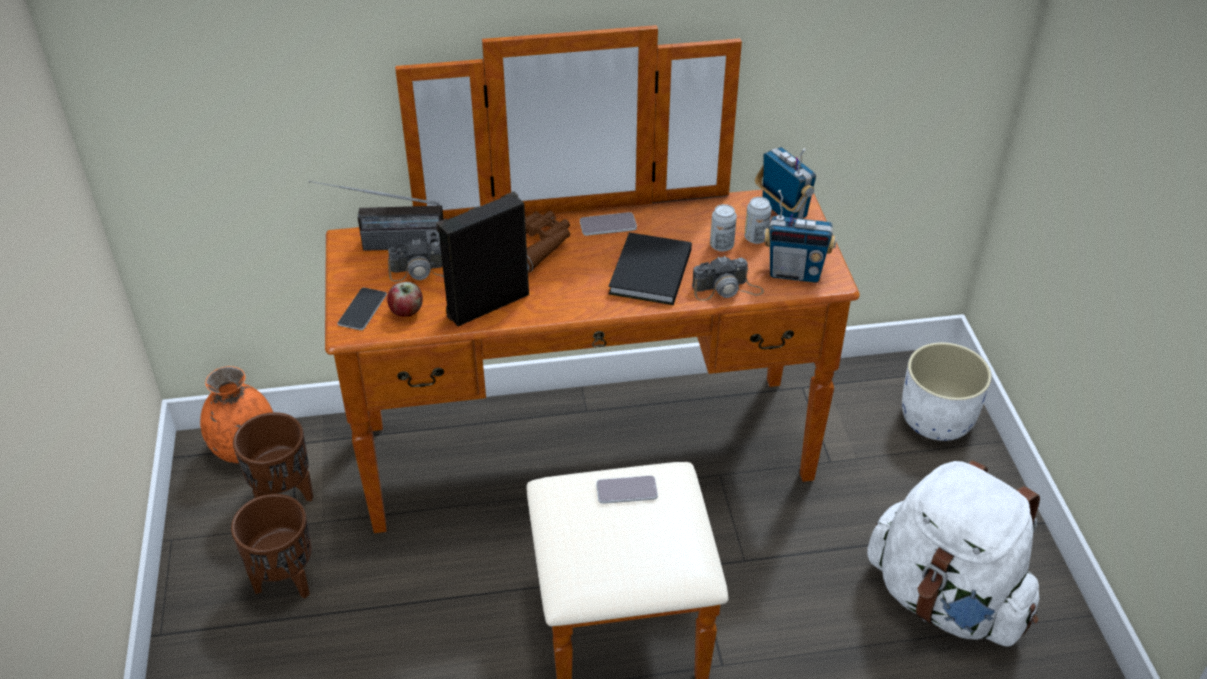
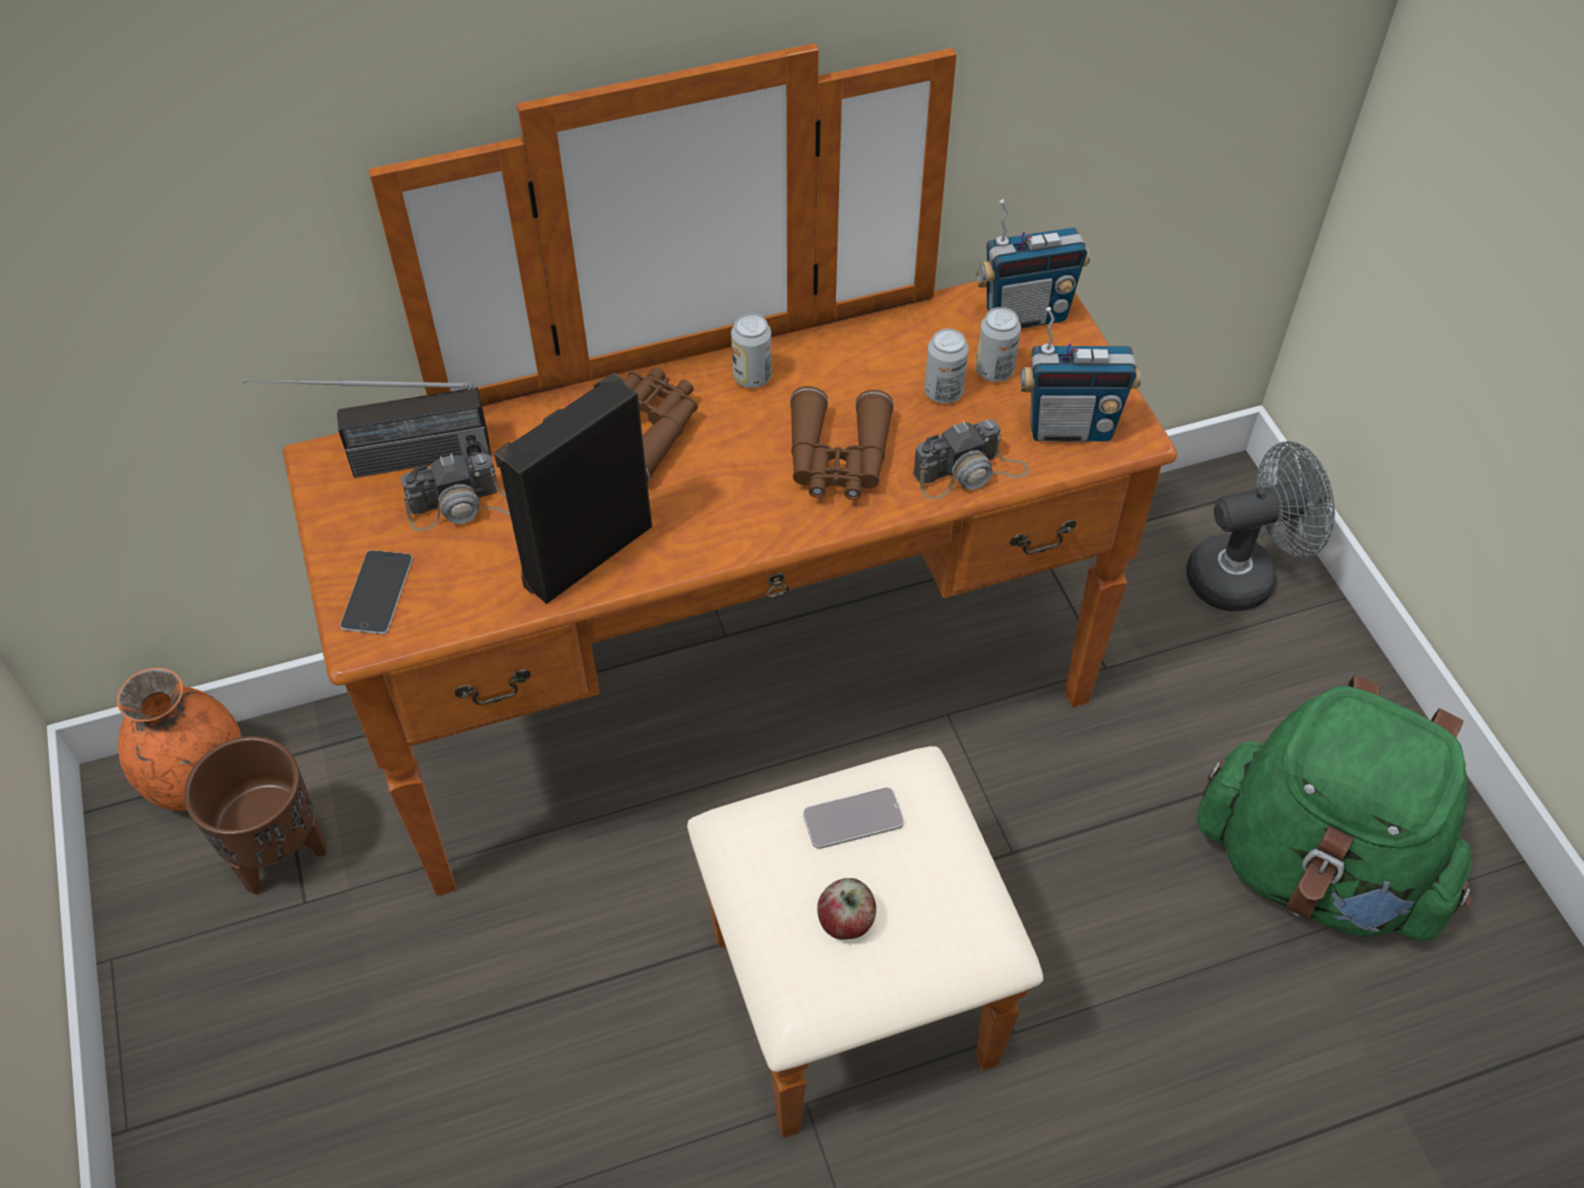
camera: 10 degrees left, 10 degrees up
brown planter [231,494,312,599] -> none
apple [387,282,423,317] -> apple moved to [817,878,876,940]
phone [580,212,637,236] -> can [731,313,772,388]
black book [609,232,692,305] -> brown binoculars [790,386,894,500]
radio [755,147,816,219] -> radio turned 120 degrees clockwise [976,199,1090,328]
white backpack [867,460,1040,646] -> green backpack [1196,675,1472,941]
white planter [902,342,992,441] -> grey fan [1186,441,1335,612]

